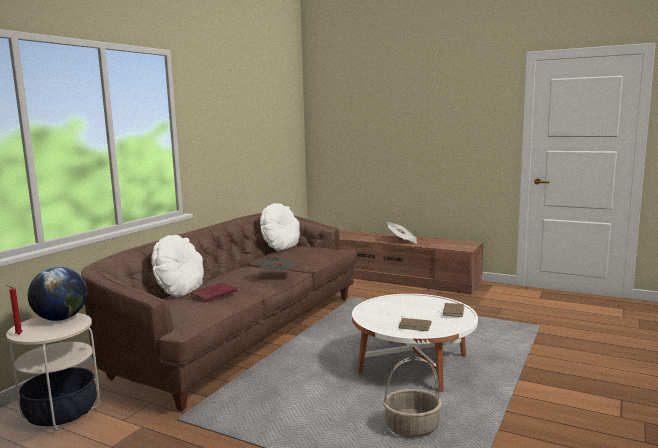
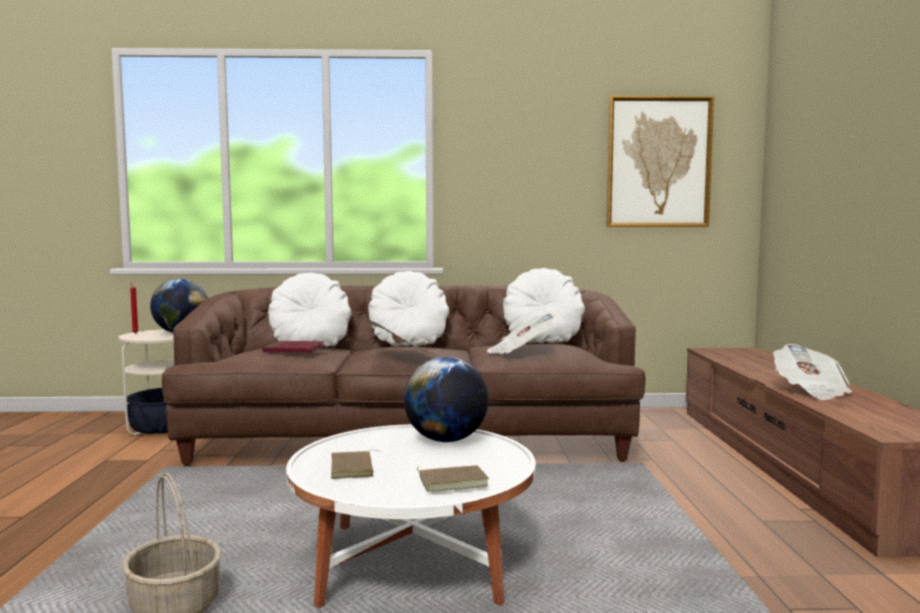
camera: 60 degrees right, 5 degrees down
none -> white pillow [368,271,449,346]
none -> globe [404,357,489,442]
none -> newspaper [487,313,556,354]
none -> picture [606,96,714,227]

